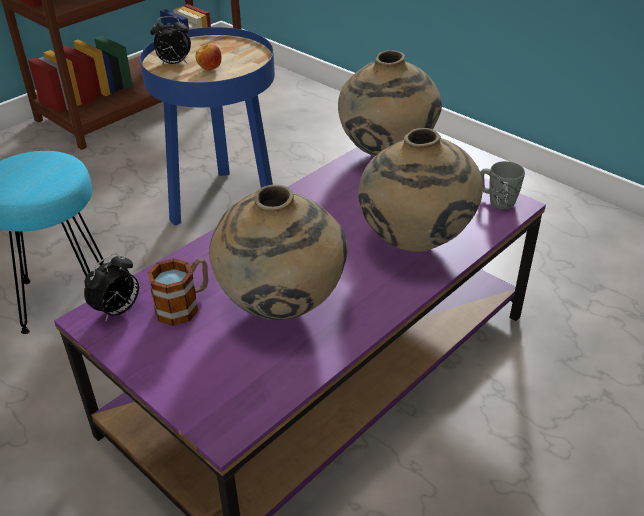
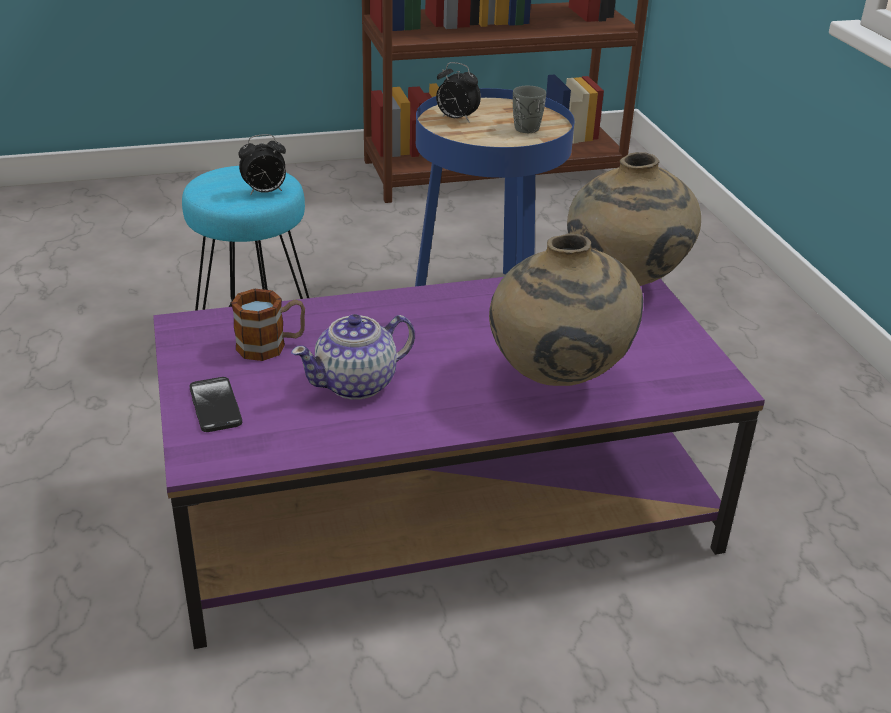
camera: 30 degrees right, 5 degrees down
alarm clock [84,253,139,321] -> alarm clock moved to [238,134,286,195]
apple [195,43,222,71] -> none
beige vase [209,185,348,320] -> teapot [291,314,415,400]
grey mug [480,161,525,209] -> grey mug moved to [513,86,546,133]
none -> phone [189,377,242,432]

